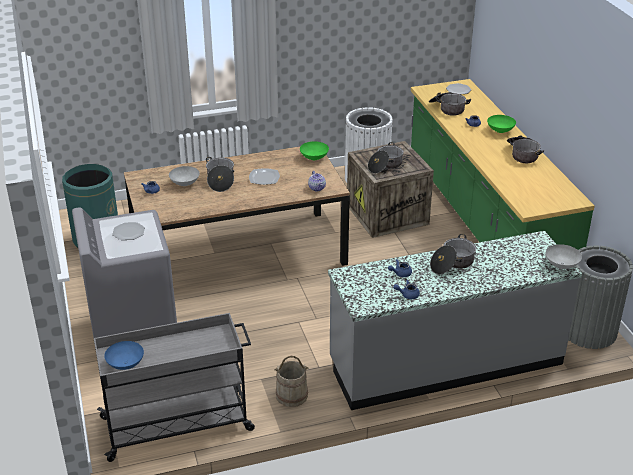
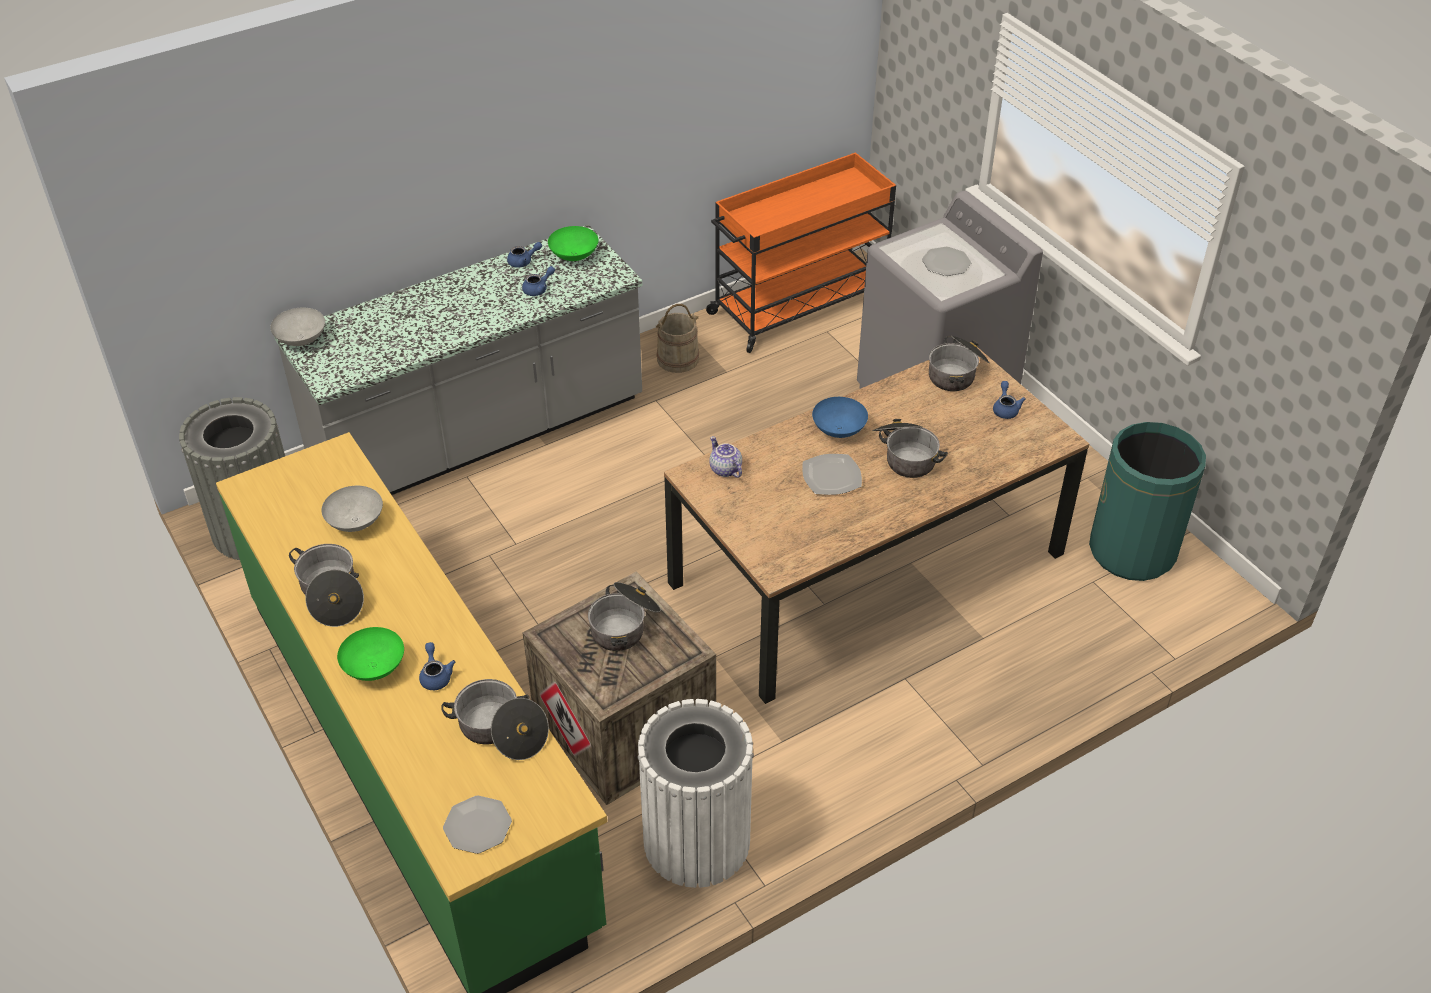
camera: 165 degrees right, 10 degrees up
grey cart [94,313,255,462] -> orange cart [706,152,896,353]
blue bowl [104,341,144,370] -> blue bowl moved to [812,397,868,438]
grey bowl [169,166,200,186] -> grey bowl moved to [322,486,383,532]
green bowl [300,141,329,160] -> green bowl moved to [548,226,598,261]
cooking pot [430,234,476,274] -> cooking pot moved to [929,335,990,391]

